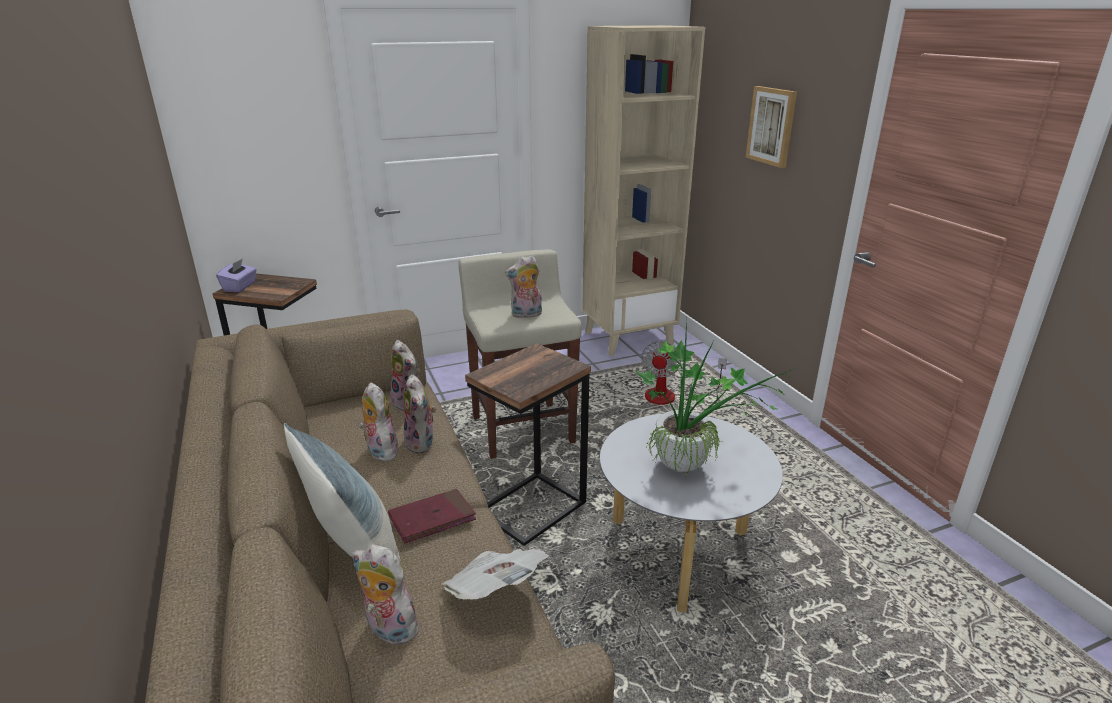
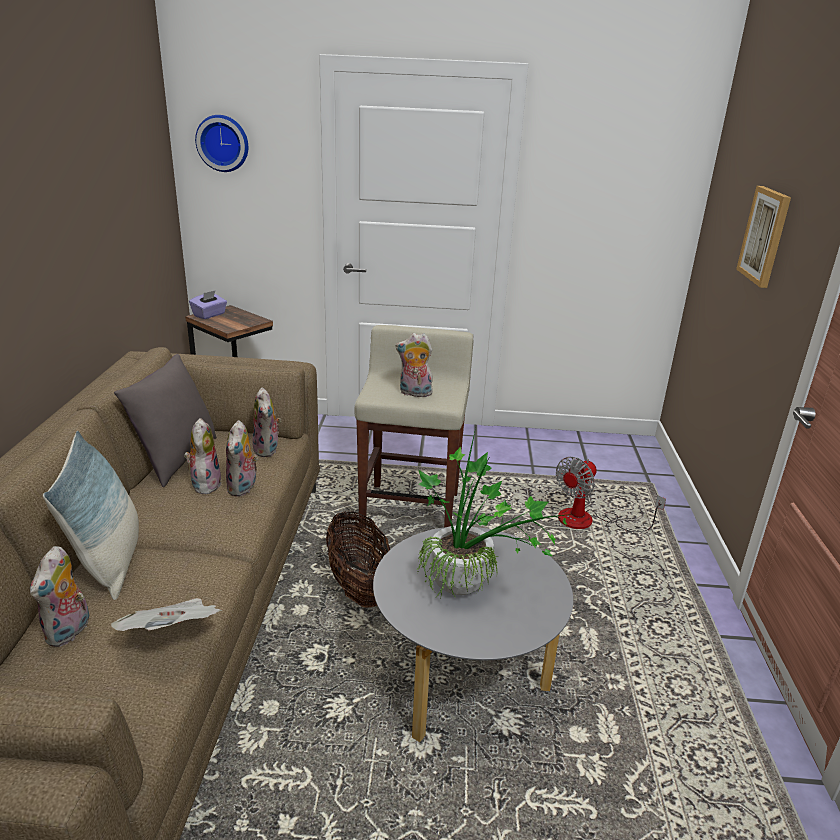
camera: 25 degrees right, 0 degrees up
plush toy [353,544,418,645] -> plush toy turned 135 degrees counterclockwise [30,546,89,647]
red book [388,489,476,543] -> none
side table [465,343,591,546] -> basket [326,512,390,608]
beige bookcase [582,25,705,356] -> none
none -> grey pillow [114,354,217,487]
none -> wall clock [195,115,248,172]

